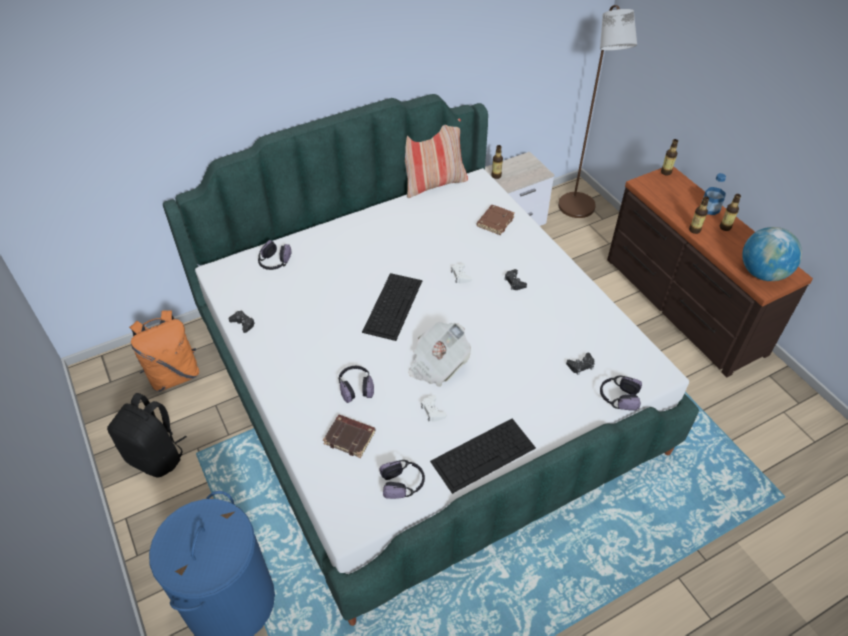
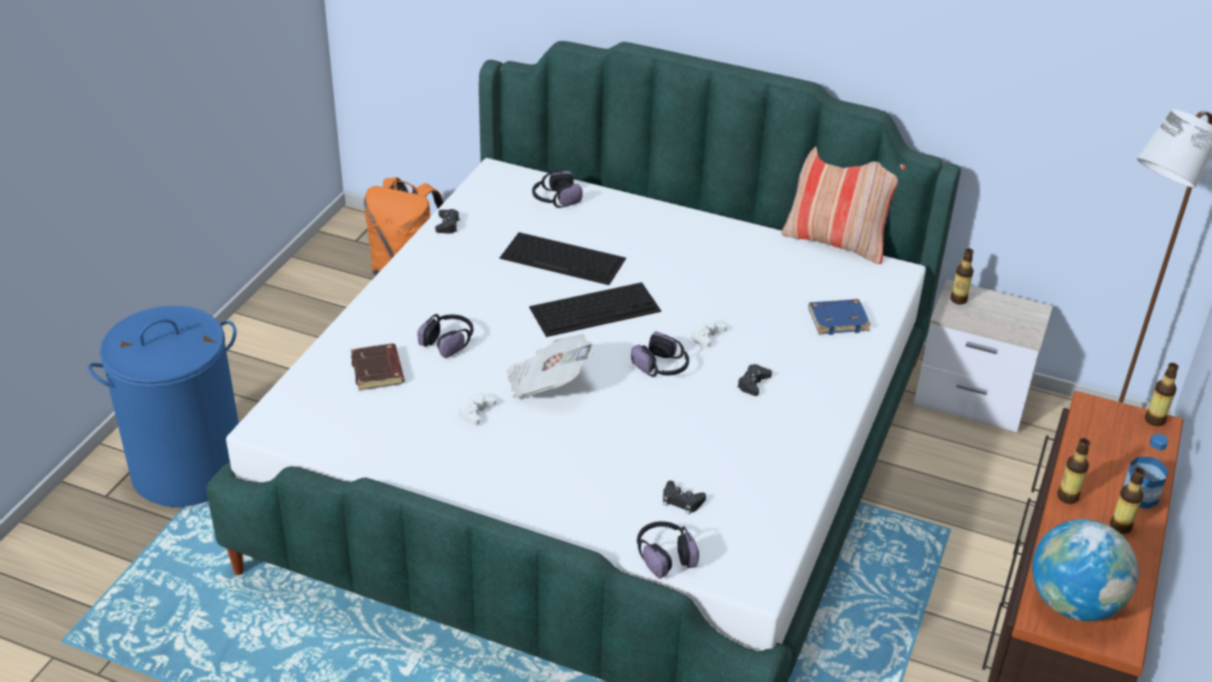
camera: 50 degrees right, 10 degrees down
black backpack [107,393,187,478] -> none
headphones [379,460,425,499] -> headphones moved to [631,331,689,377]
keyboard [430,419,536,494] -> keyboard moved to [500,232,626,285]
brown book [477,205,515,235] -> blue book [808,299,871,335]

